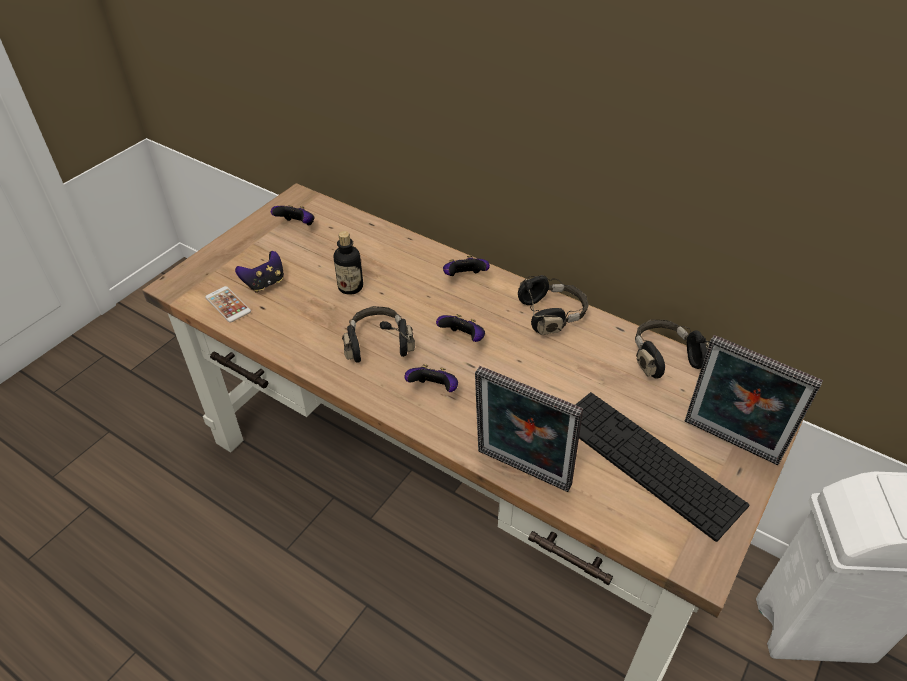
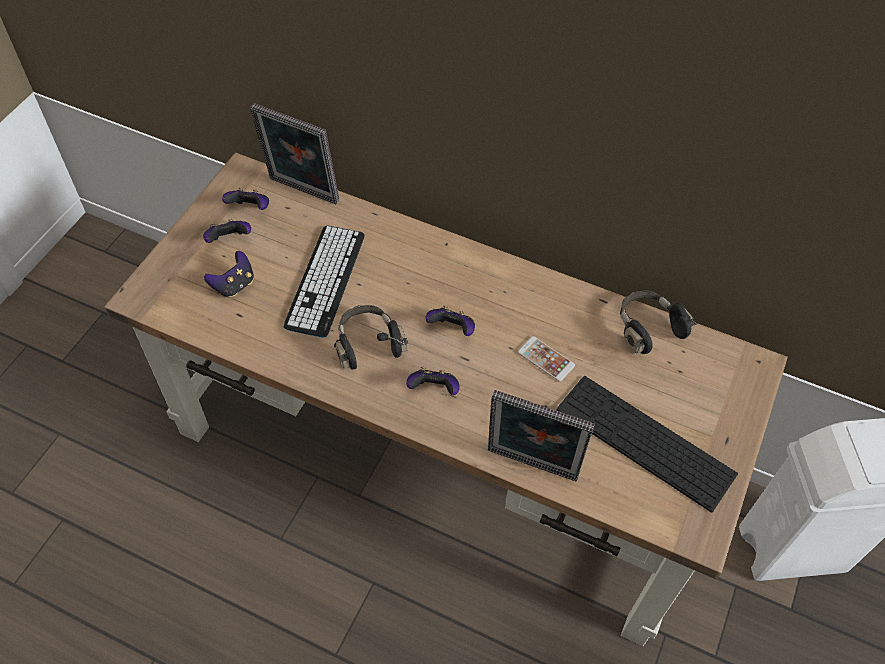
camera: 10 degrees left, 10 degrees up
phone [205,286,251,323] -> phone moved to [518,336,575,382]
bottle [334,231,363,295] -> keyboard [284,225,365,338]
game controller [443,255,490,276] -> game controller moved to [203,218,251,243]
black headphones [518,275,588,335] -> none
picture frame [685,335,823,465] -> picture frame moved to [250,103,339,204]

